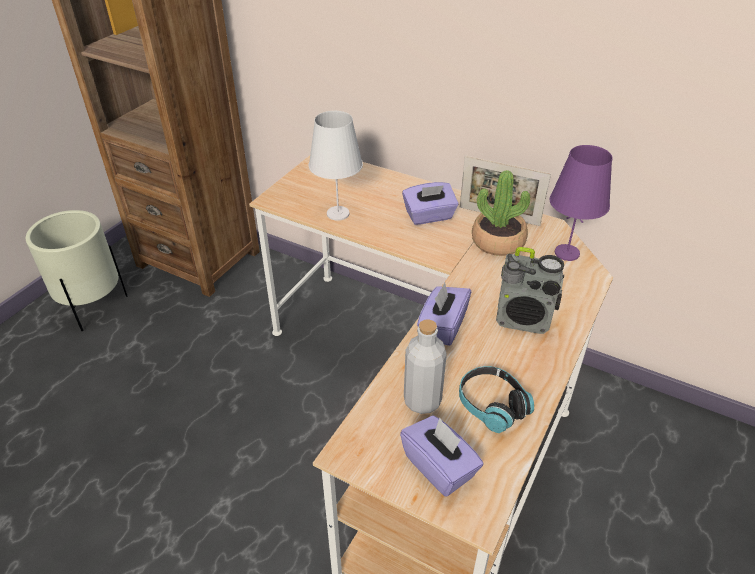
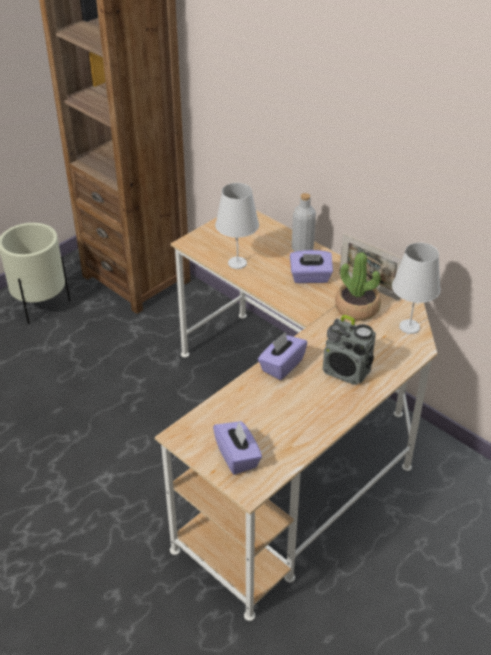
camera: 15 degrees right, 0 degrees up
grey bottle [404,319,447,414] -> grey bottle moved to [292,193,316,252]
headphones [459,366,534,433] -> none
purple table lamp [549,145,613,261] -> white table lamp [392,243,441,334]

